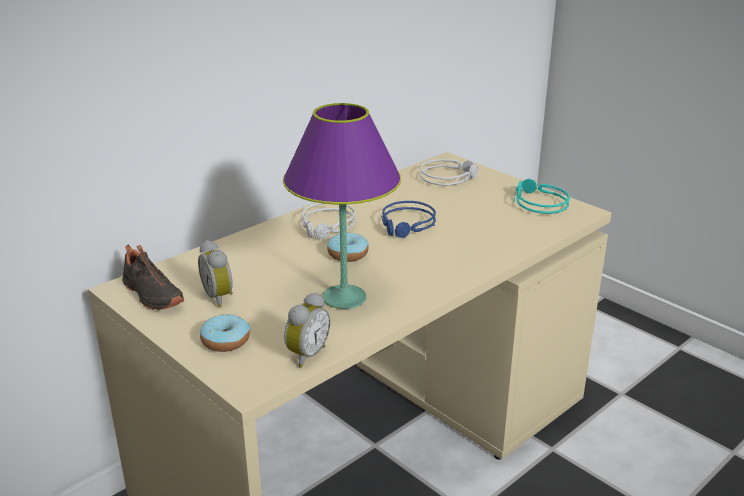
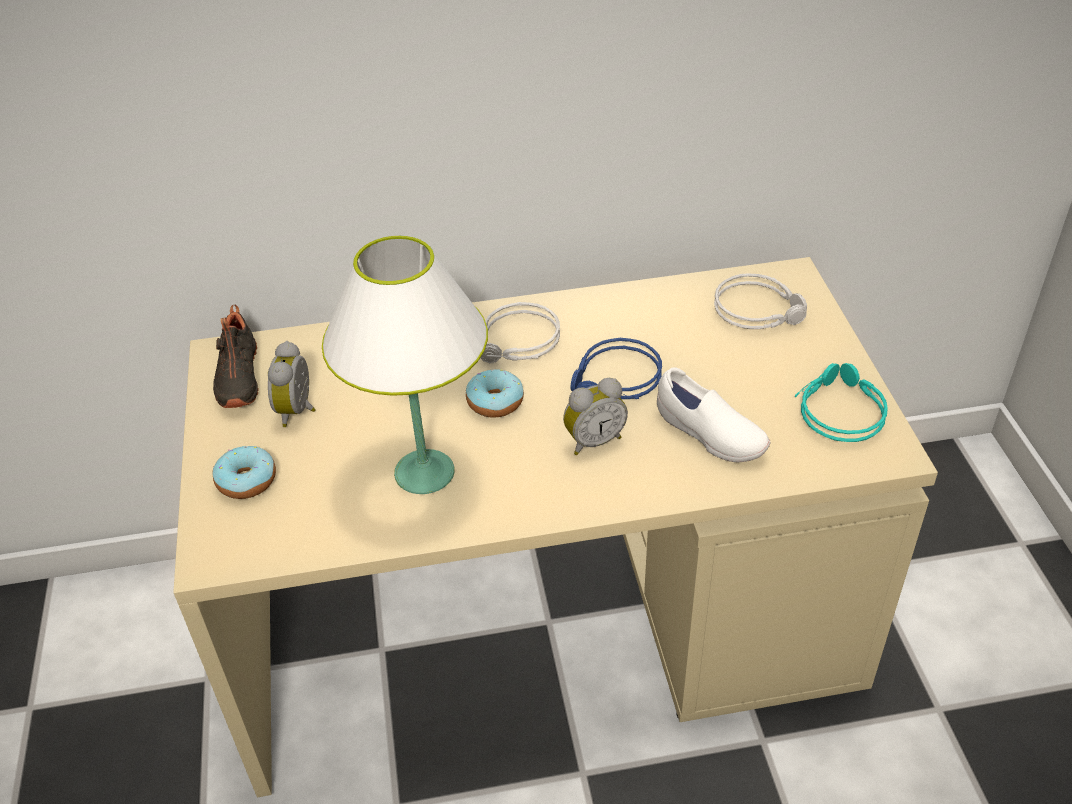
camera: 35 degrees right, 15 degrees up
purple table lamp [283,103,401,309] -> white table lamp [322,236,488,494]
alarm clock [284,292,330,368] -> alarm clock moved to [563,378,628,455]
none -> white shoe [657,367,771,462]

